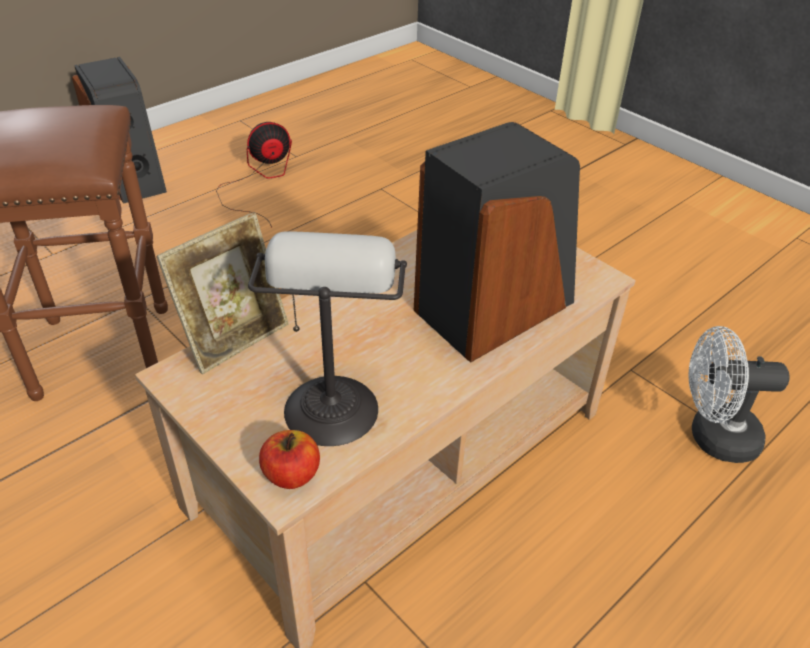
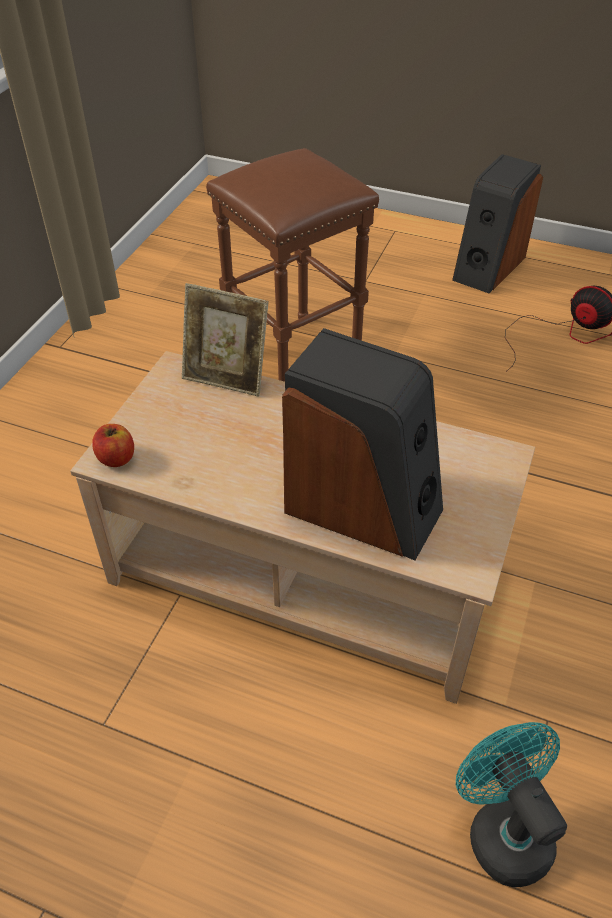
camera: 65 degrees right, 5 degrees up
table lamp [248,231,407,446] -> none
white fan [689,326,790,463] -> turquoise fan [456,722,567,887]

